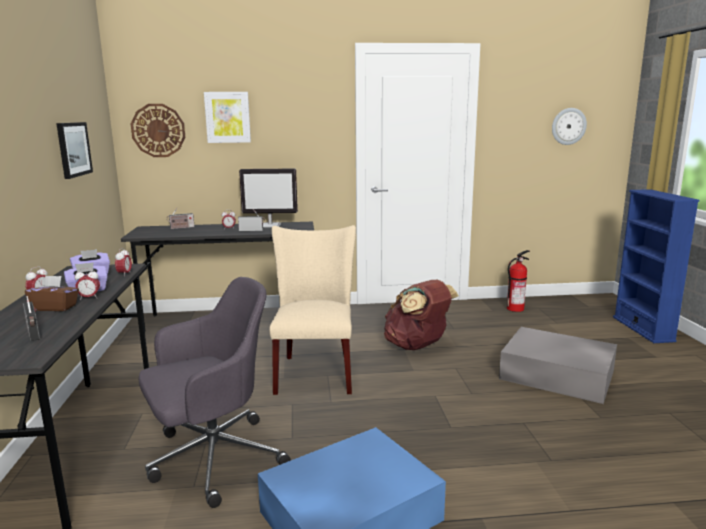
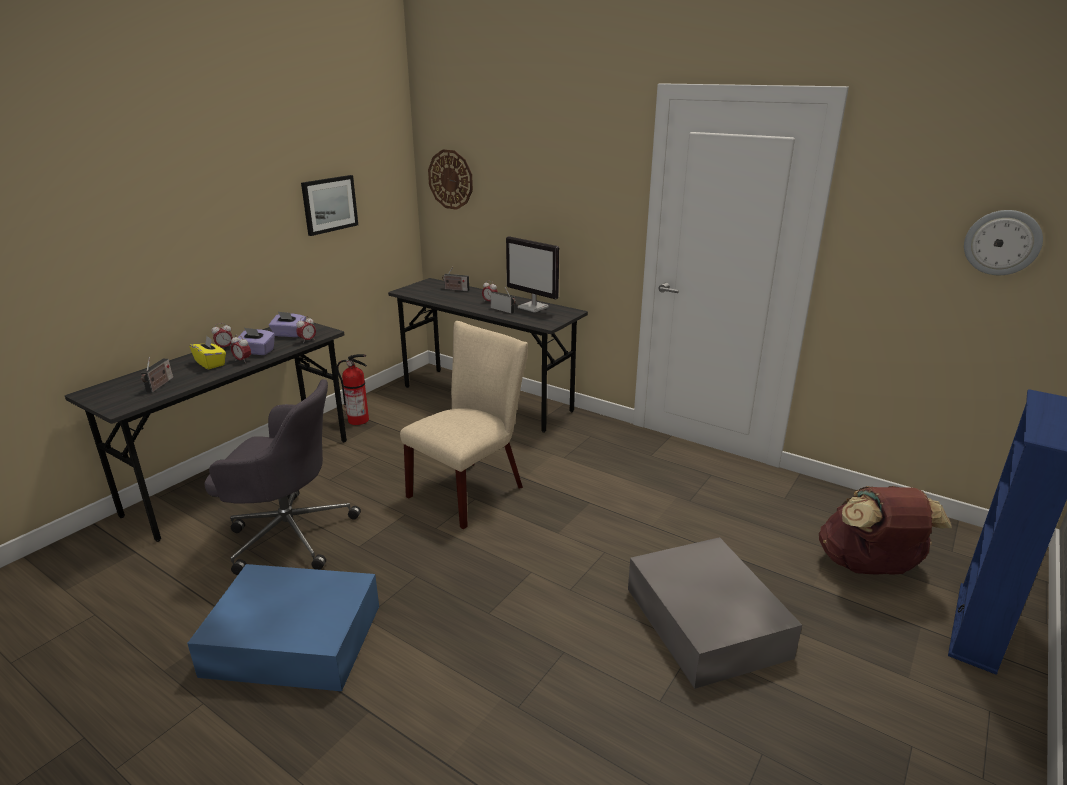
camera: 40 degrees right, 10 degrees up
brown tissue box [25,275,79,311] -> yellow tissue box [189,336,226,370]
picture [204,92,251,143] -> none
brown backpack [384,280,459,350] -> brown backpack moved to [819,486,952,575]
fire extinguisher [507,250,530,312] -> fire extinguisher moved to [337,354,369,425]

